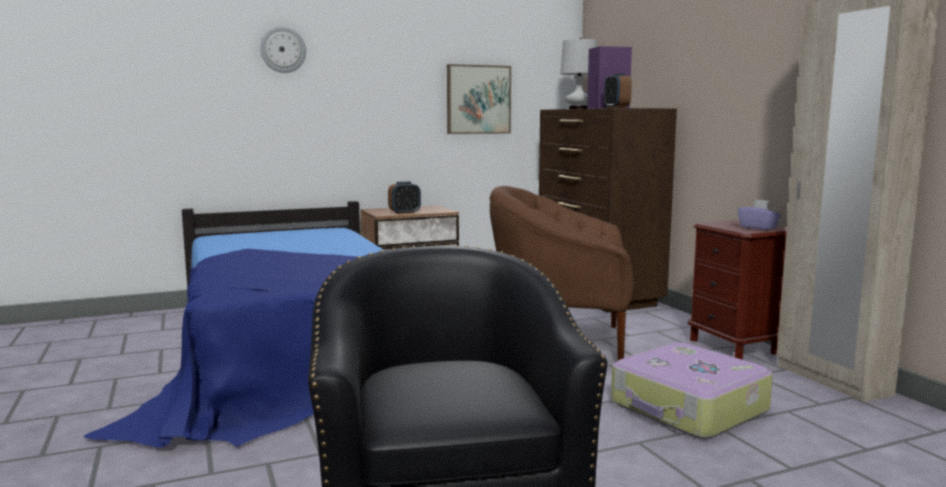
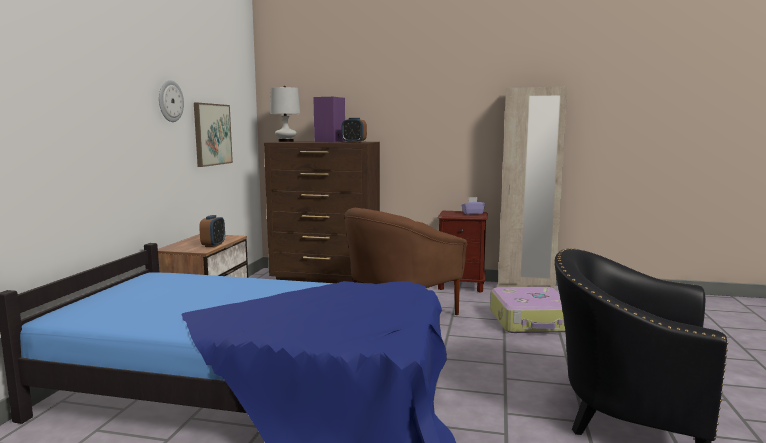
camera: 55 degrees left, 0 degrees up
wall clock [260,26,306,73] -> wall clock moved to [159,80,184,122]

